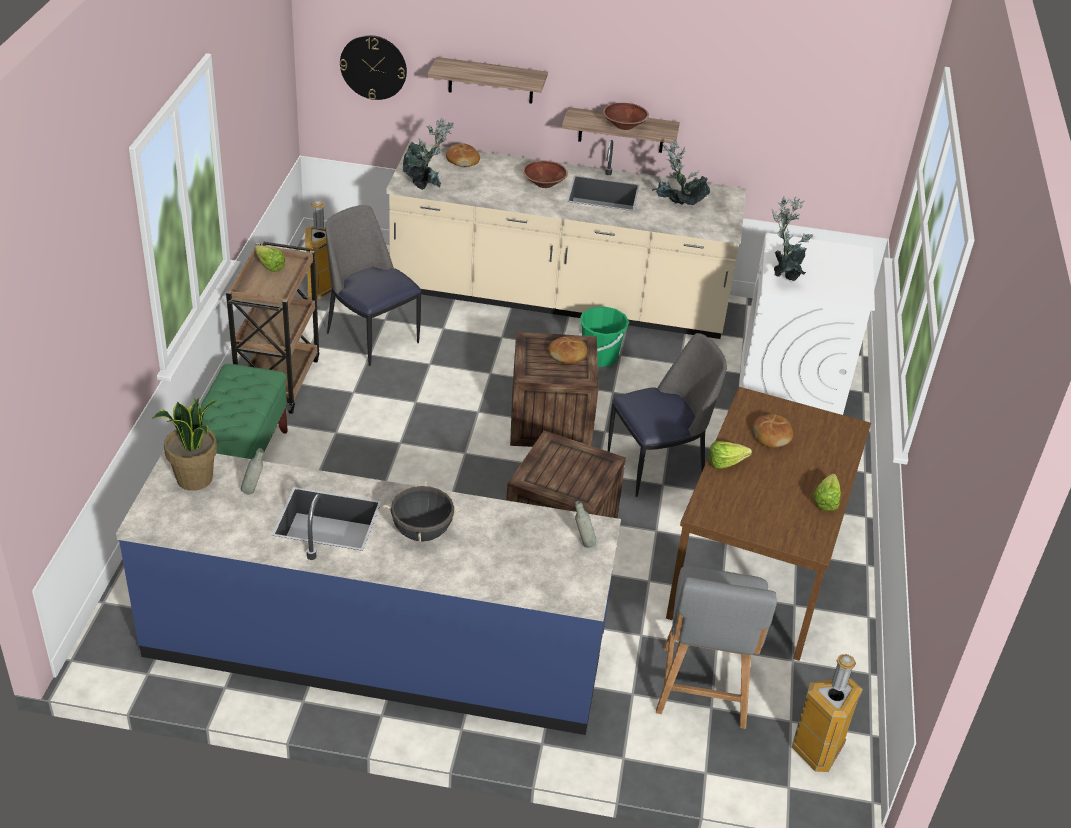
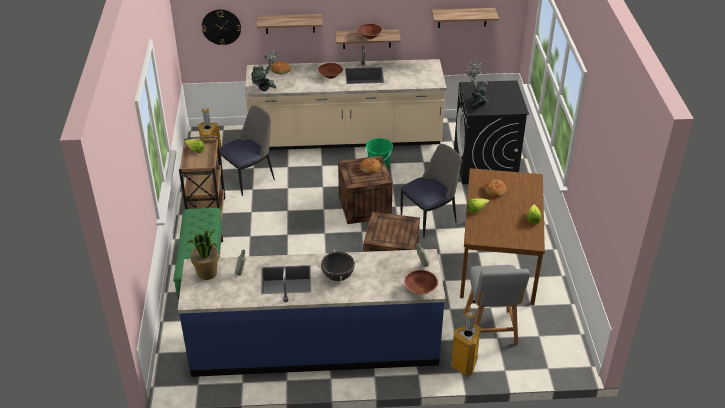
camera: 10 degrees left, 0 degrees up
chair [325,205,421,366] -> chair turned 105 degrees clockwise [220,105,275,196]
potted plant [652,139,710,205] -> none
white washing machine [739,233,875,415] -> black washing machine [454,80,529,184]
trash can [792,654,863,772] -> trash can moved to [451,311,481,376]
none -> brown bowl [404,270,438,294]
none -> shelf [431,8,499,28]

